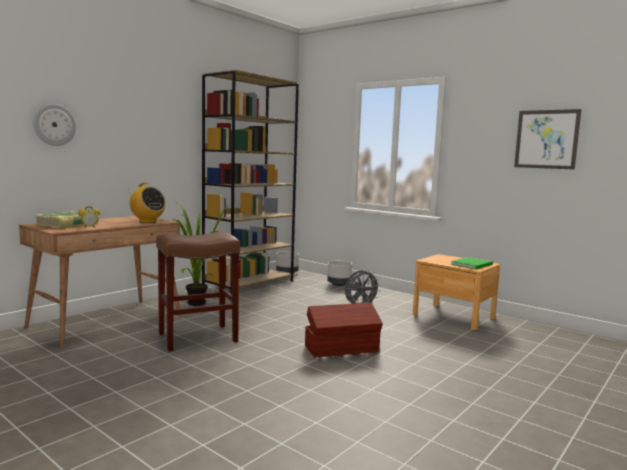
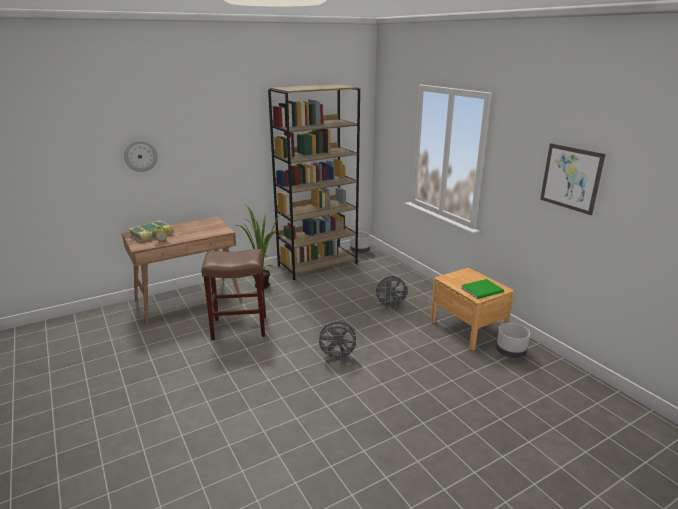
camera: 20 degrees right, 15 degrees up
radio [130,183,165,223] -> none
brown storage box [305,303,383,358] -> grey fan [316,322,359,361]
grey planter [327,261,352,286] -> grey planter moved to [496,323,530,358]

